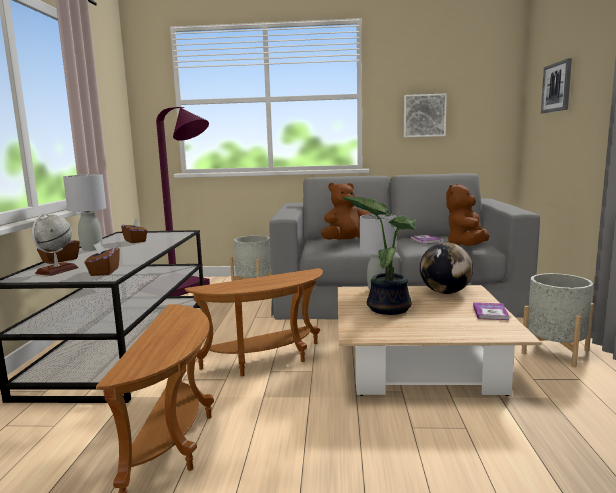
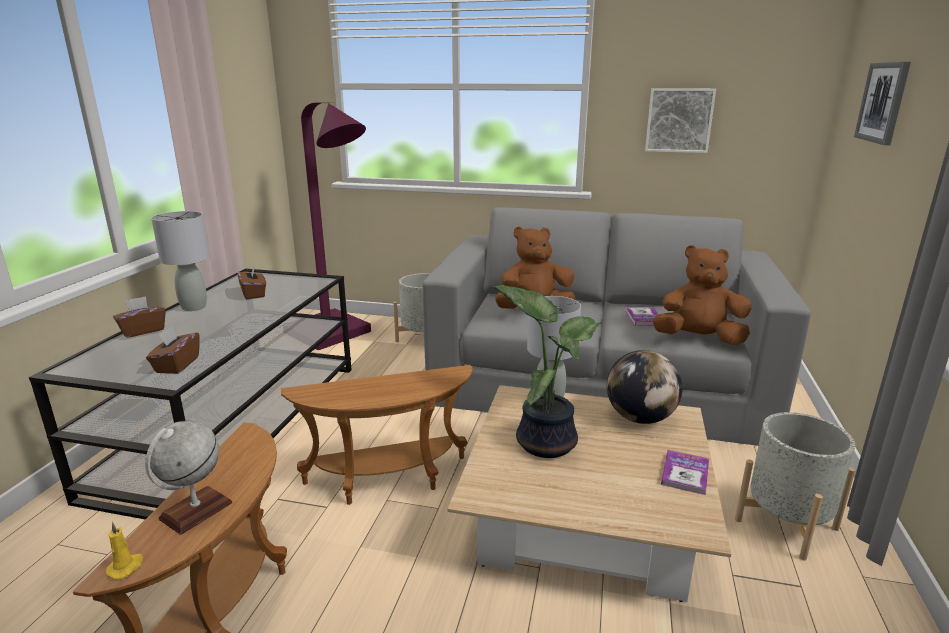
camera: 10 degrees right, 10 degrees up
globe [32,214,78,276] -> globe moved to [145,421,233,535]
brown plush toy [446,184,489,246] -> brown plush toy turned 60 degrees clockwise [652,245,751,345]
none -> yellow candle [106,522,143,580]

